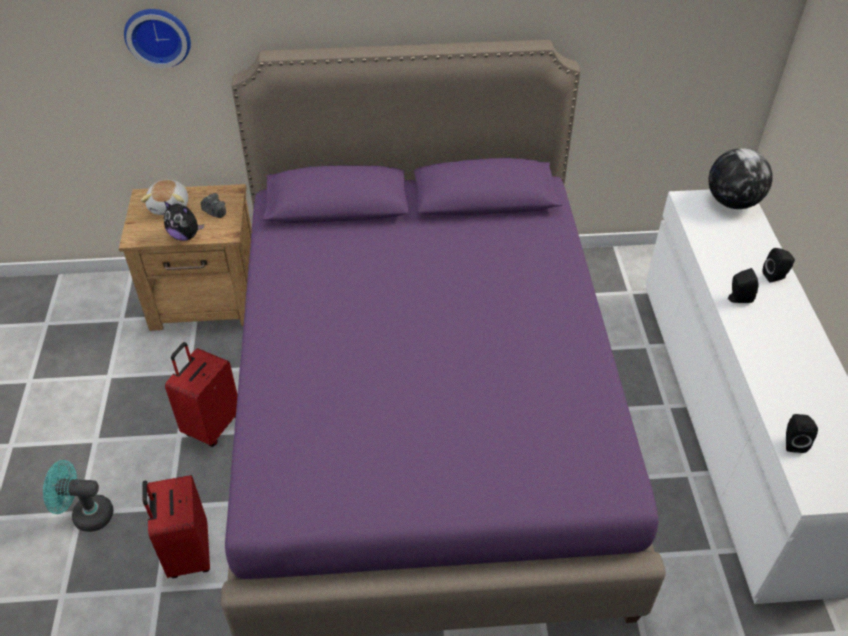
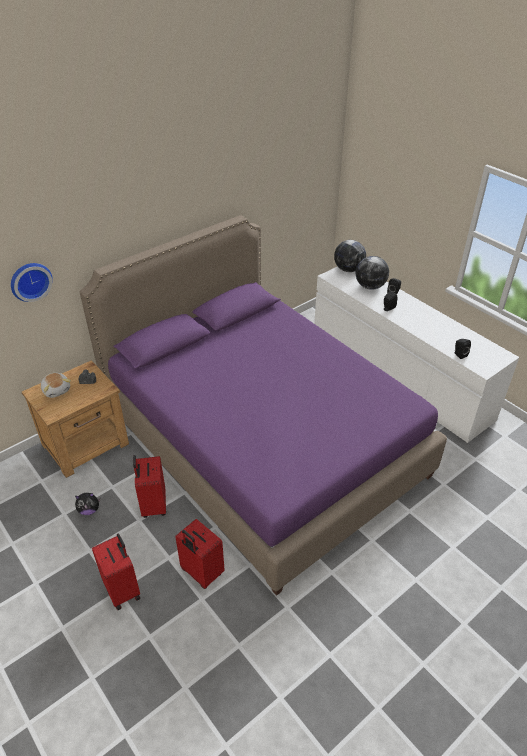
camera: 35 degrees left, 5 degrees down
turquoise fan [43,460,114,532] -> red suitcase [92,534,140,610]
plush toy [164,201,204,241] -> plush toy moved to [75,493,101,515]
none -> globe [356,256,389,290]

